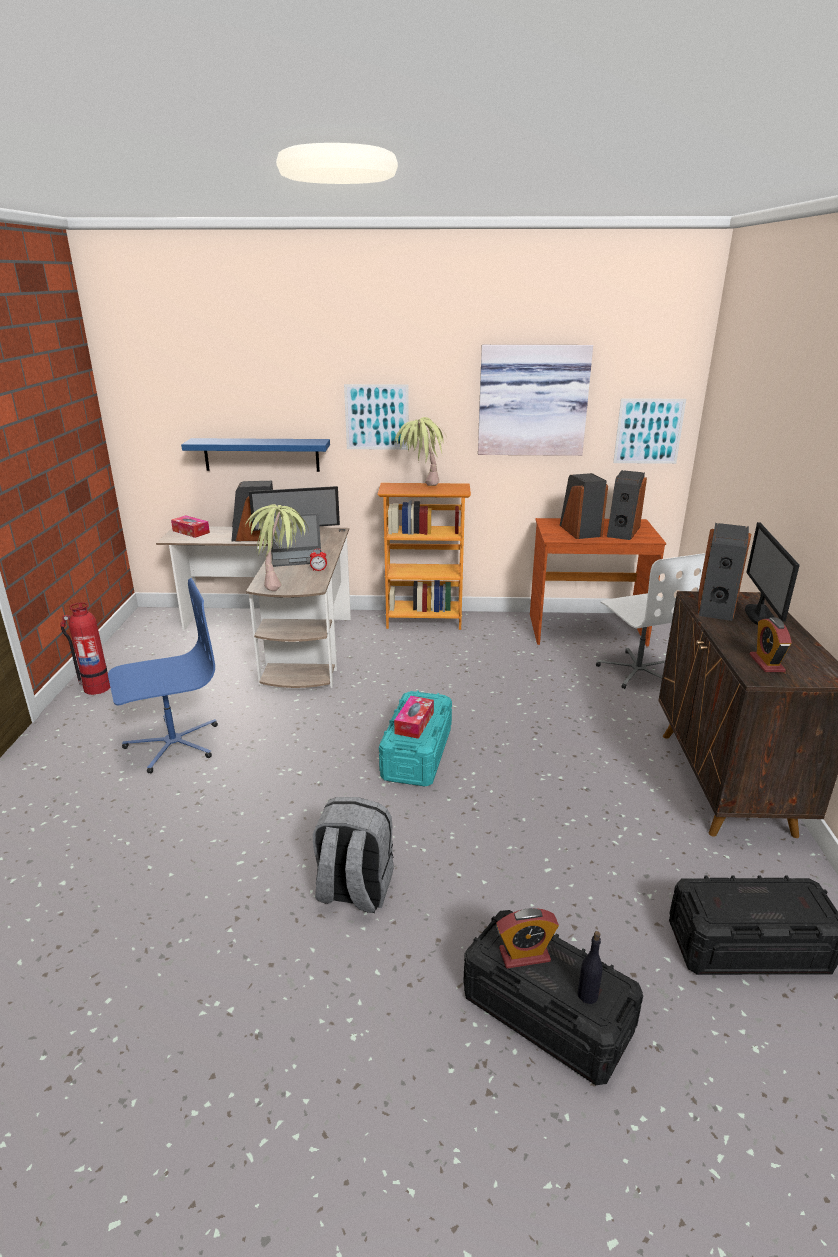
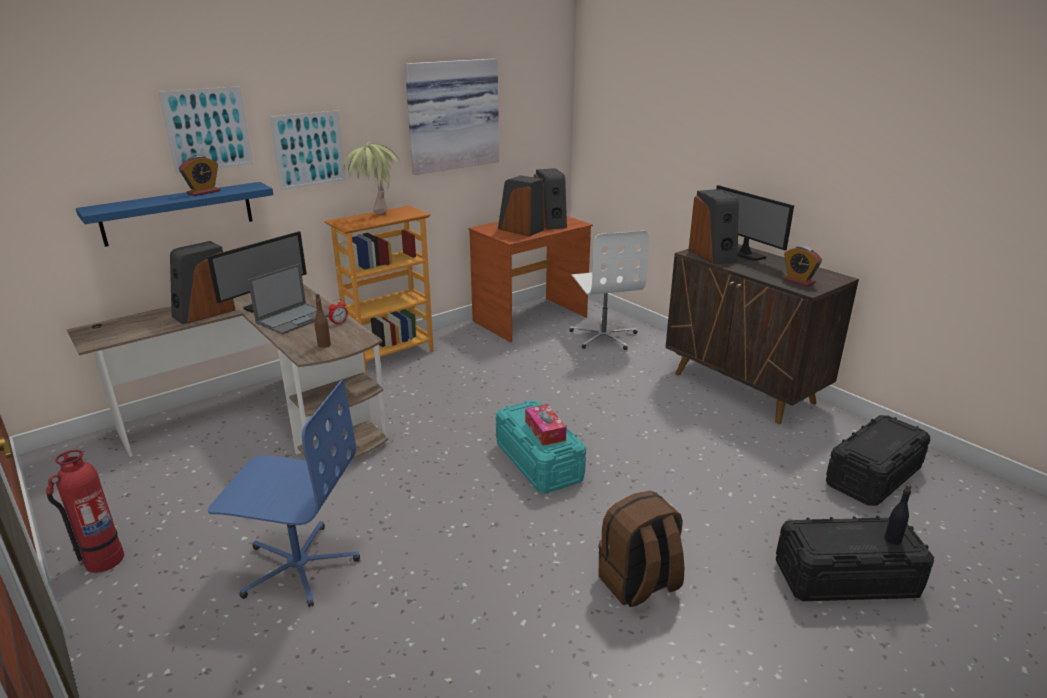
camera: 40 degrees left, 0 degrees up
blue office chair [108,578,218,773] -> blue office chair turned 75 degrees clockwise [208,380,360,607]
tissue box [171,515,210,538] -> none
potted plant [245,504,309,591] -> brown bottle [315,294,331,348]
grey backpack [313,797,394,913] -> brown backpack [598,491,684,607]
alarm clock [496,908,559,969] -> alarm clock moved to [179,155,221,196]
white office chair [596,553,706,689] -> white office chair turned 45 degrees clockwise [569,231,649,350]
picture [613,398,686,464] -> picture moved to [158,86,253,174]

